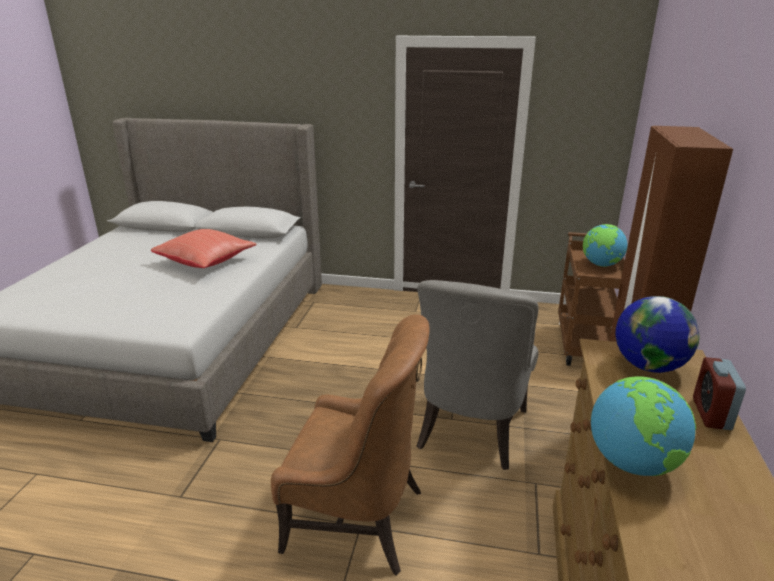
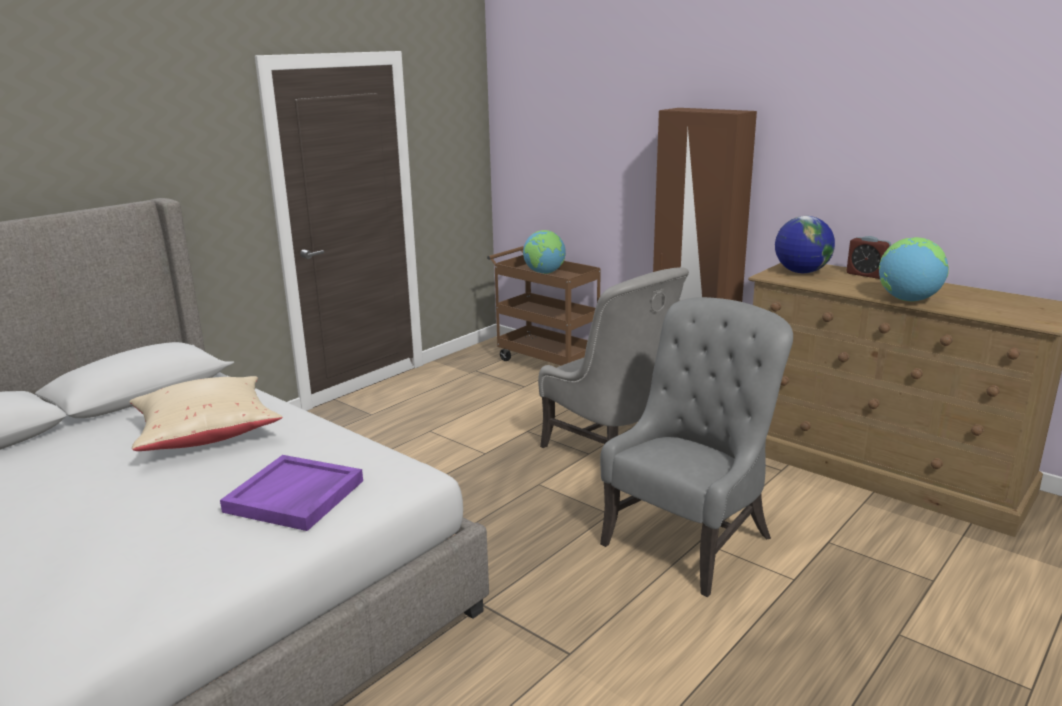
camera: 60 degrees left, 5 degrees down
red pillow [151,229,257,268] -> beige pillow [129,376,282,451]
brown chair [271,314,429,575] -> grey chair [600,297,793,597]
none -> purple tray [220,455,363,531]

